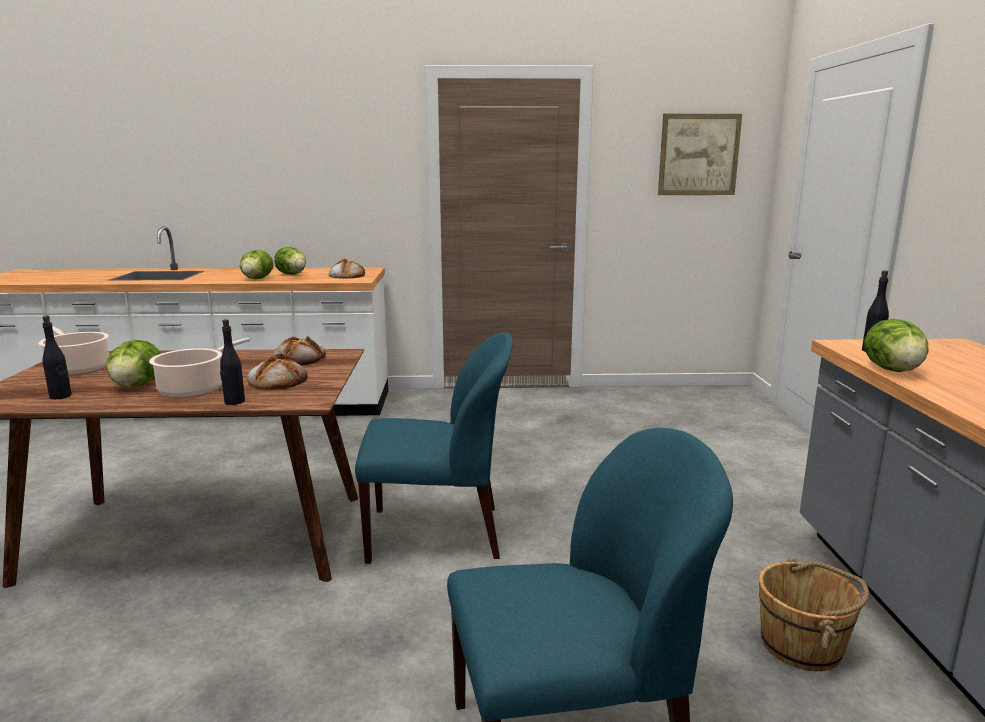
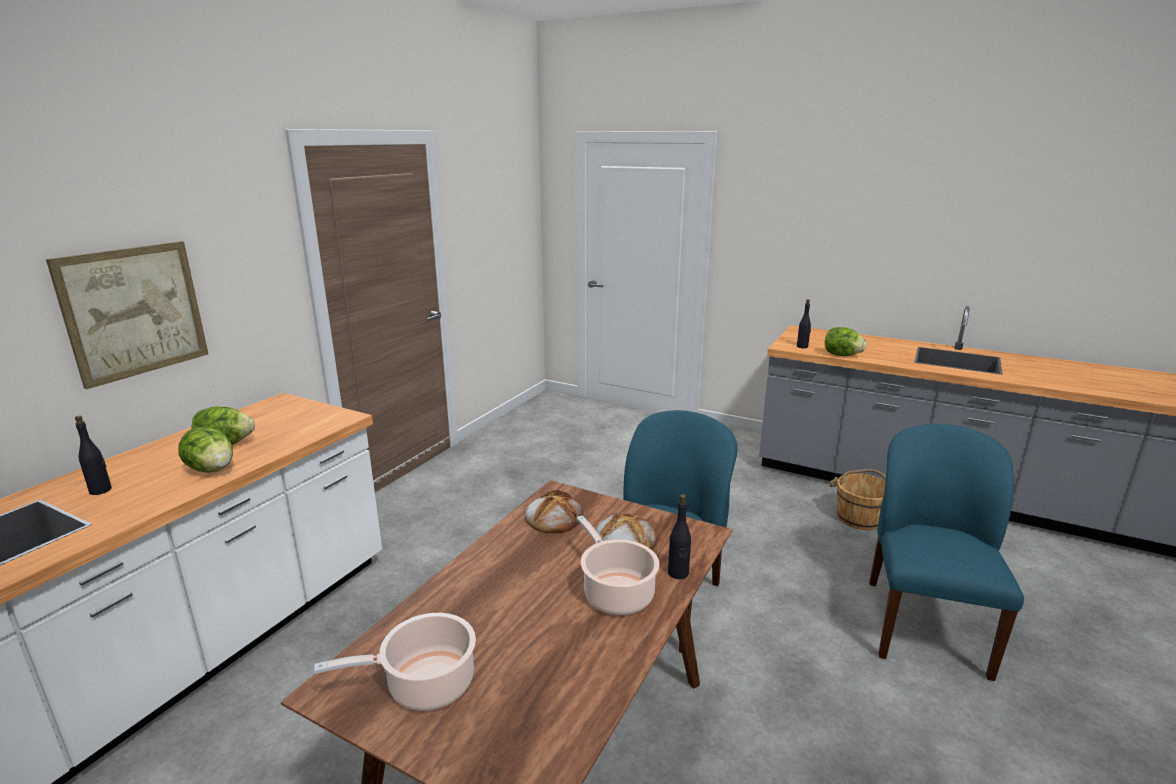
camera: 60 degrees left, 5 degrees up
black bottle [42,316,72,399] -> black bottle moved to [75,416,112,495]
lettuce [106,340,161,387] -> none
bread [329,259,365,279] -> none
picture [658,114,742,195] -> picture moved to [46,241,208,389]

